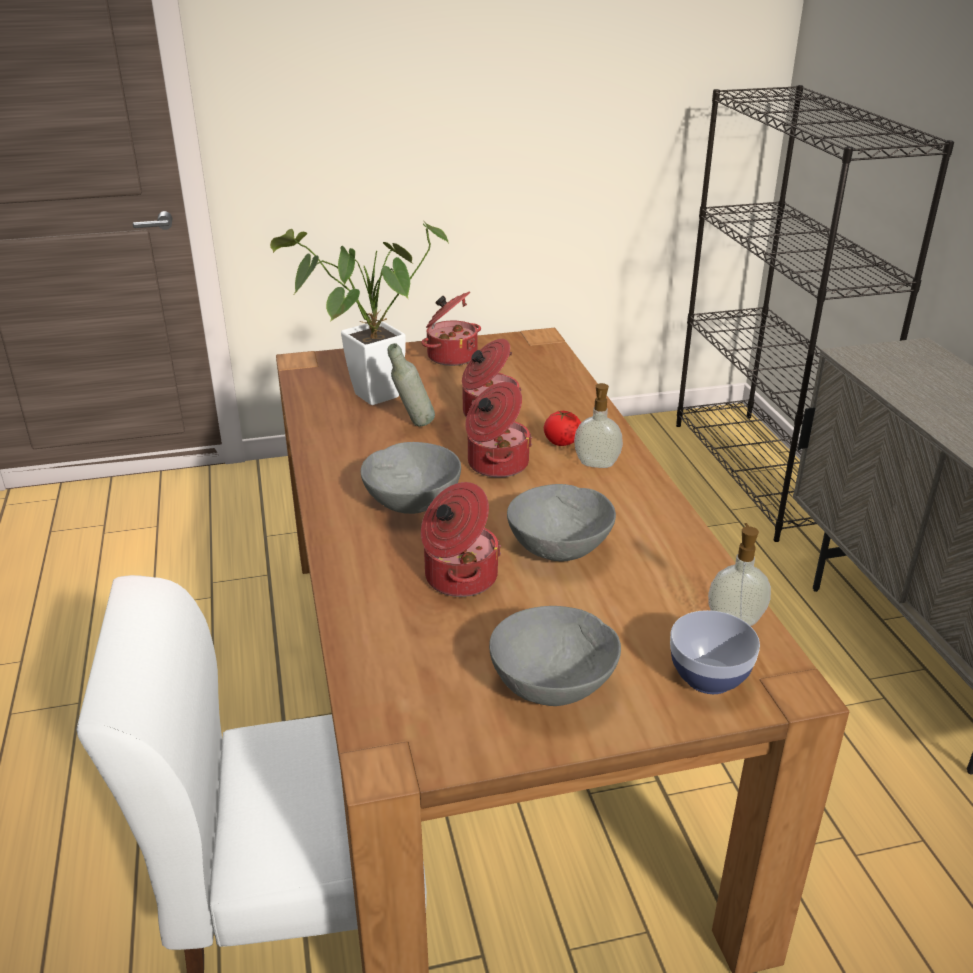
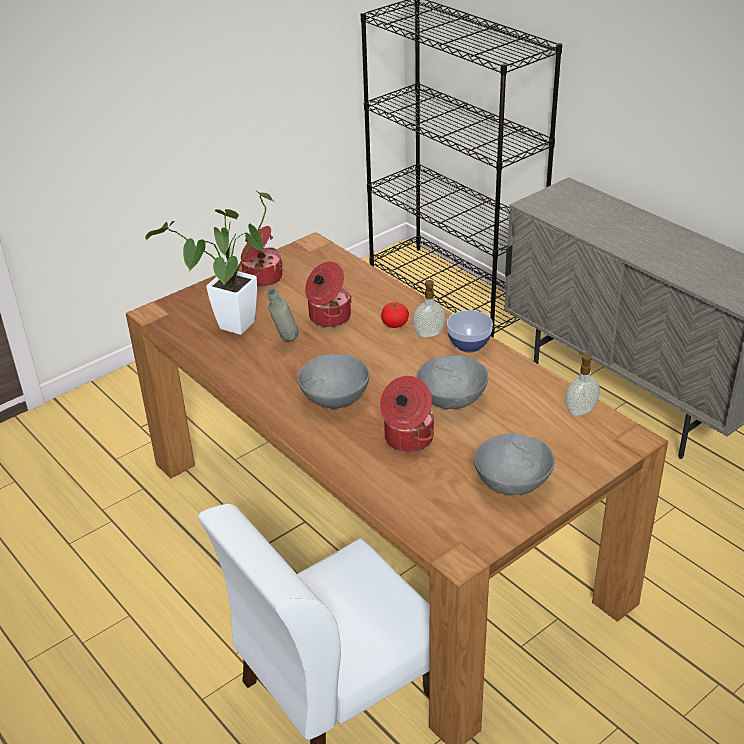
camera: 25 degrees left, 5 degrees up
cooking pot [465,382,532,477] -> none
bowl [670,610,760,694] -> bowl moved to [447,310,493,353]

